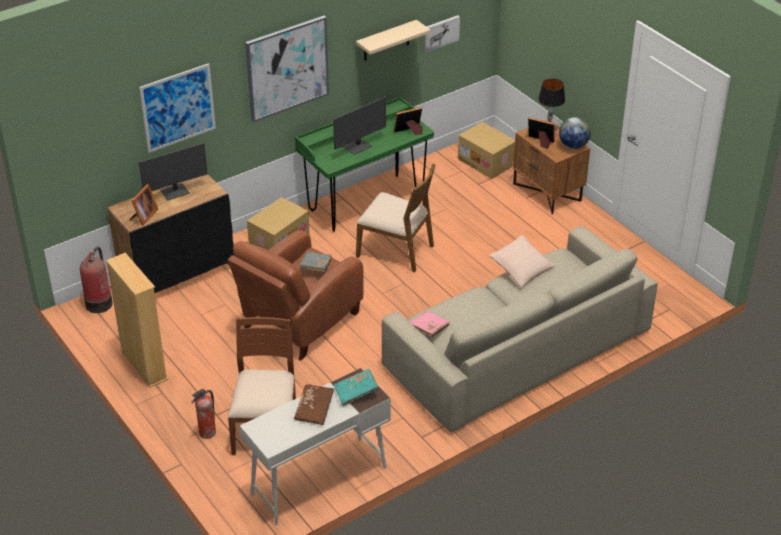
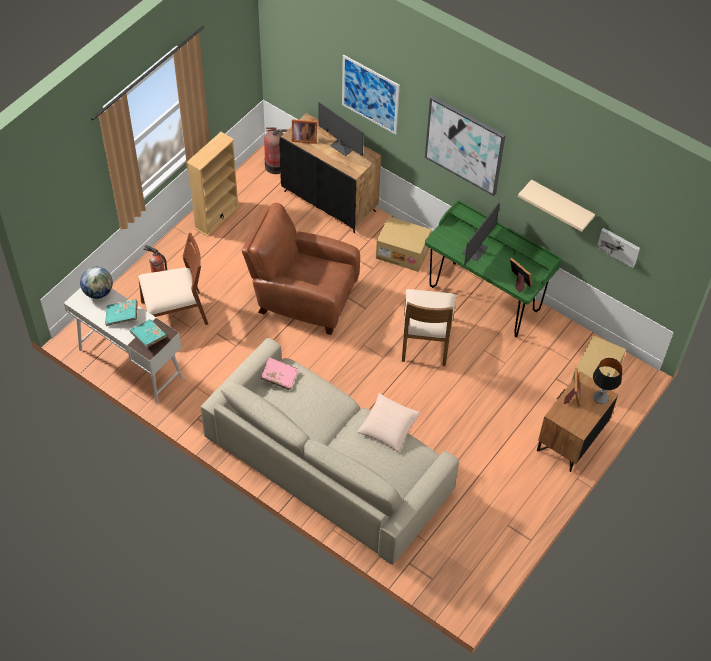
camera: 70 degrees right, 15 degrees up
brown book [294,384,334,425] -> turquoise book [105,299,138,326]
grey book [299,251,332,272] -> none
monitor [333,97,386,155] -> monitor turned 90 degrees counterclockwise [462,202,500,265]
globe [559,117,591,149] -> globe moved to [80,267,113,299]

